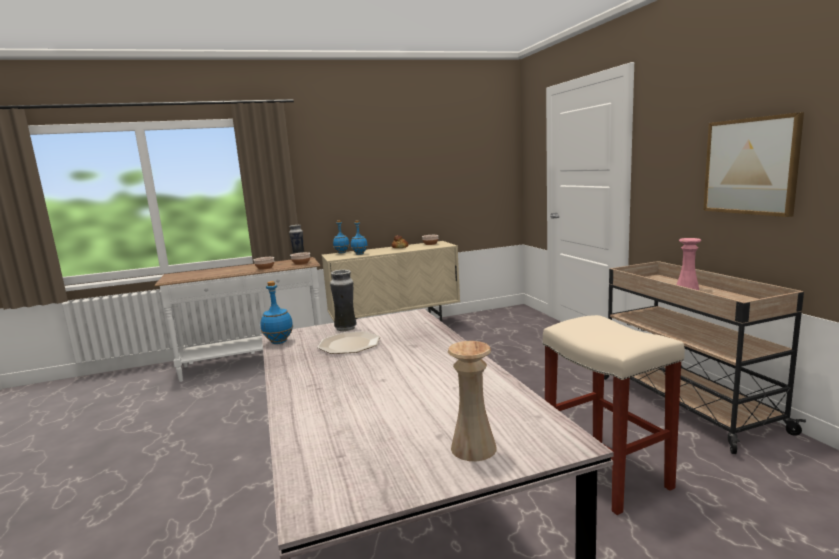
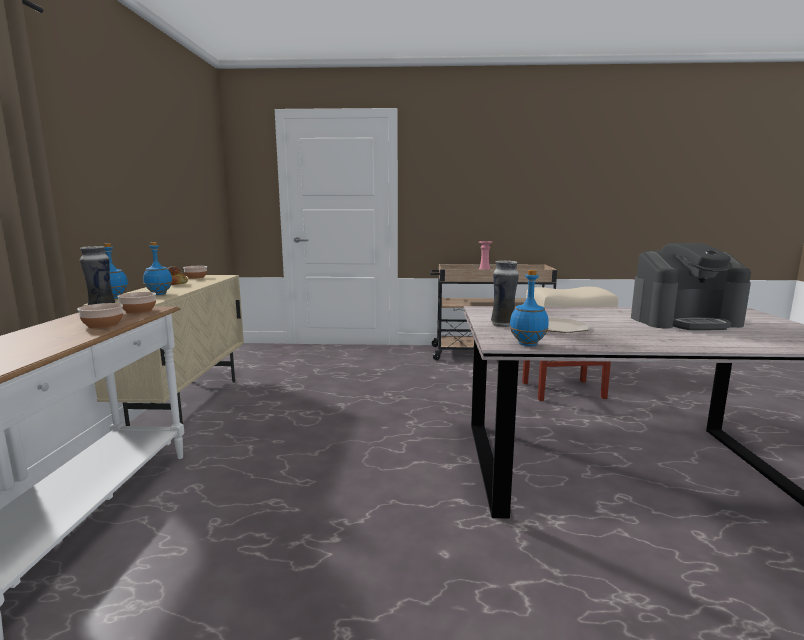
camera: 70 degrees left, 0 degrees up
beige vase [448,341,497,461] -> none
picture [703,112,804,217] -> none
none -> coffee machine [631,243,751,330]

